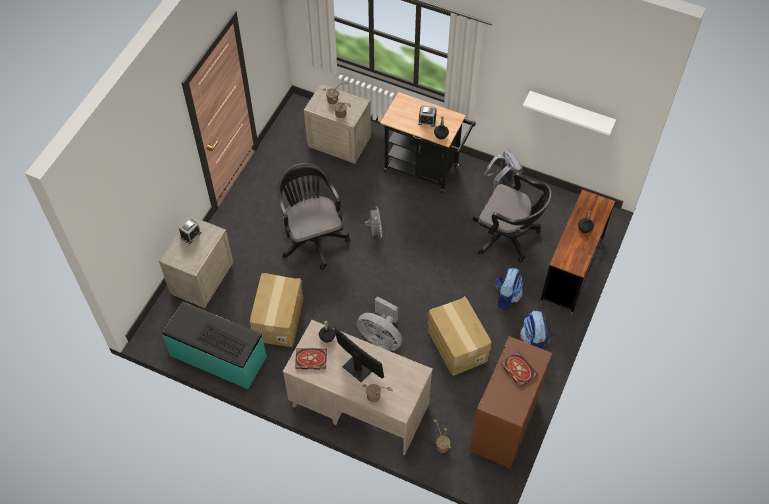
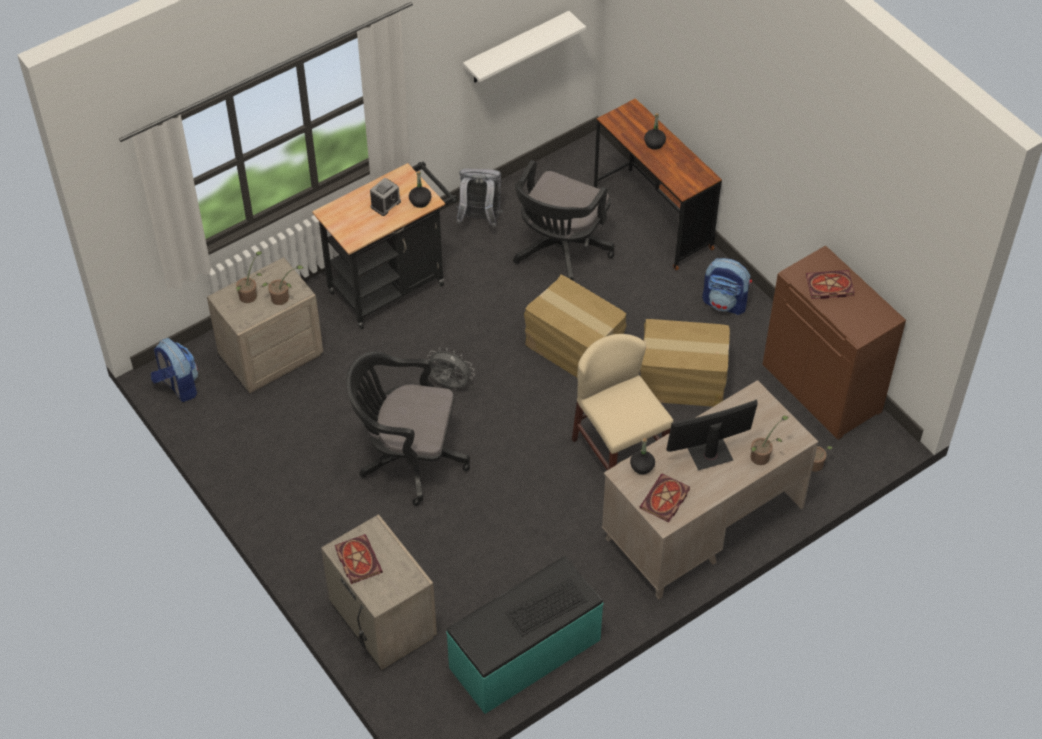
camera: 60 degrees left, 5 degrees down
alarm clock [179,218,201,244] -> book [335,534,383,584]
cardboard box [250,273,303,347] -> cardboard box moved to [524,274,626,377]
grey fan [357,296,402,351] -> beige chair [572,334,673,470]
black office chair [473,173,552,263] -> black office chair turned 150 degrees clockwise [513,160,615,281]
backpack [495,268,523,310] -> backpack moved to [151,338,198,402]

